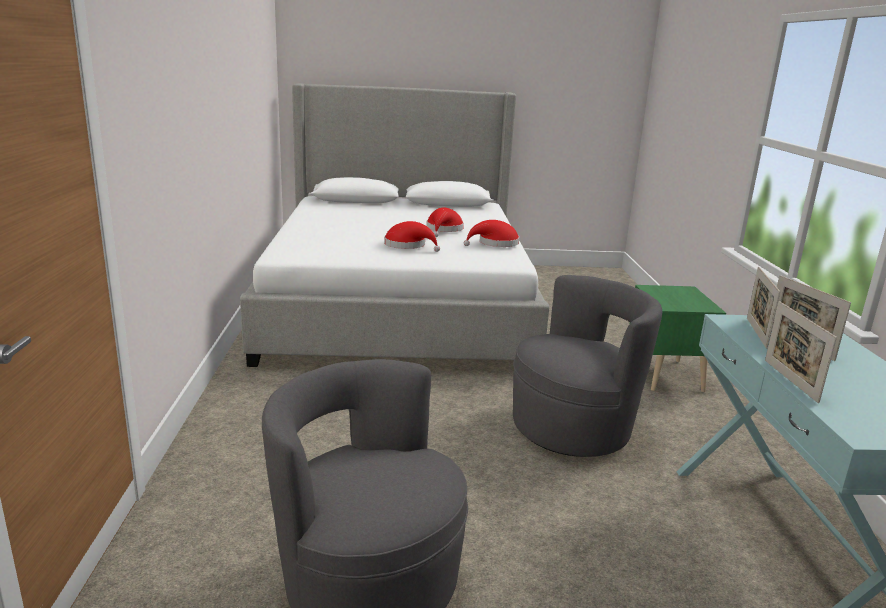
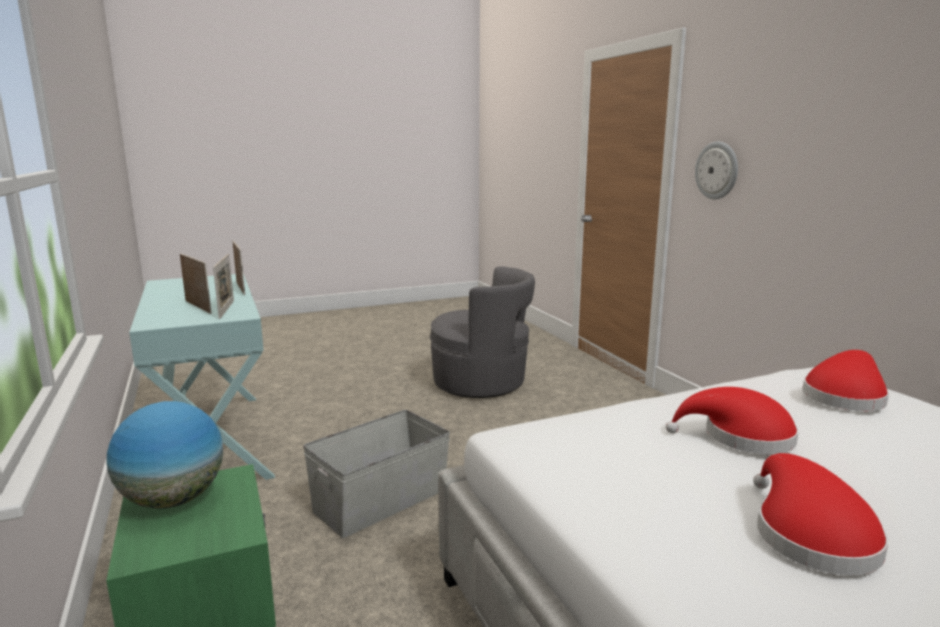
camera: 160 degrees right, 5 degrees down
red hat [464,220,519,247] -> red hat moved to [802,350,889,411]
grey armchair [513,275,662,457] -> grey storage box [303,410,450,538]
none -> globe [107,401,223,509]
none -> wall clock [695,141,738,199]

